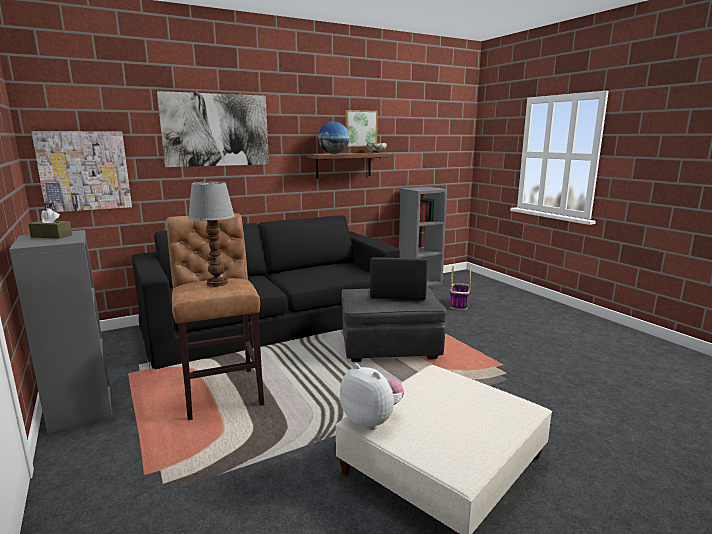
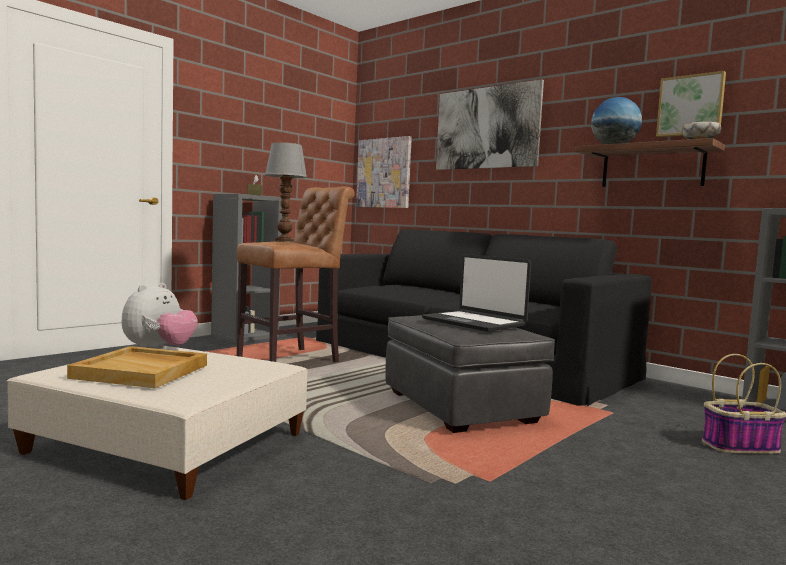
camera: 70 degrees right, 10 degrees down
laptop [370,257,428,300] -> laptop turned 150 degrees clockwise [422,254,531,332]
none -> beige tray [67,346,207,388]

